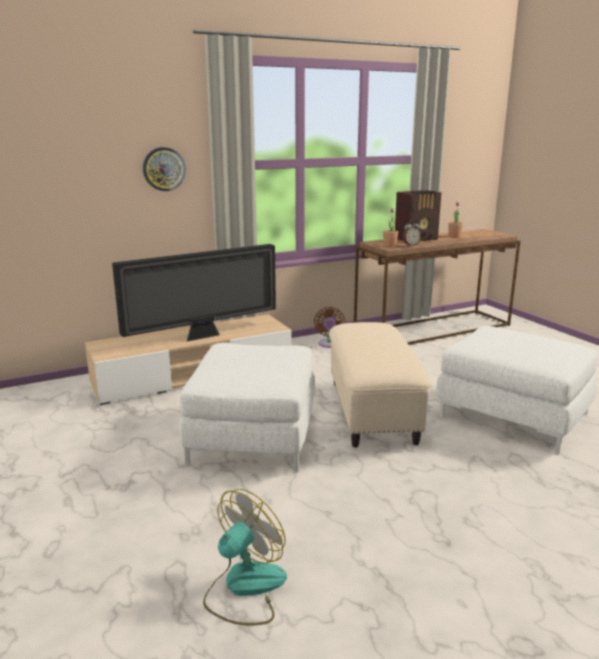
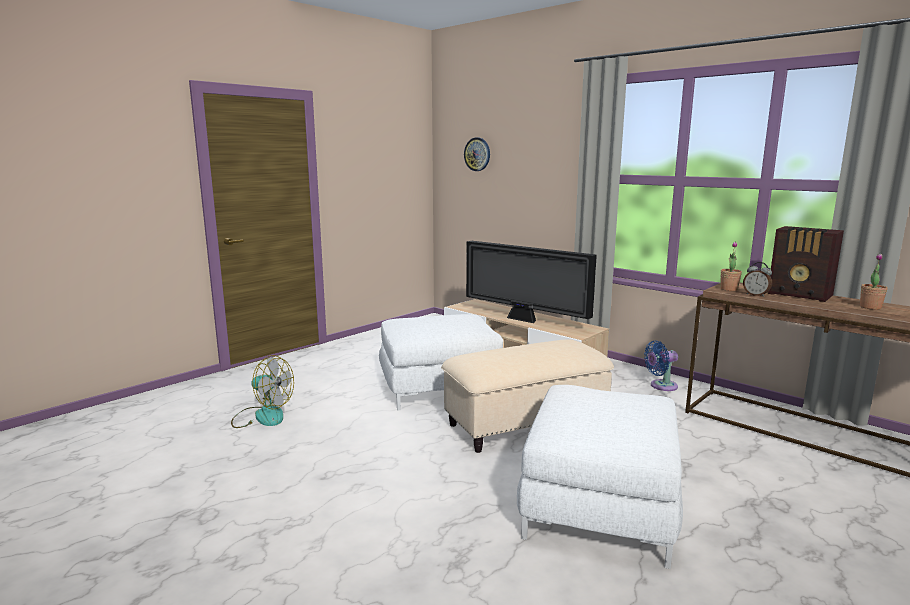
camera: 70 degrees right, 5 degrees down
wall clock [143,147,186,191] -> wall clock moved to [464,138,490,171]
brown fan [314,307,345,348] -> blue fan [644,341,678,391]

